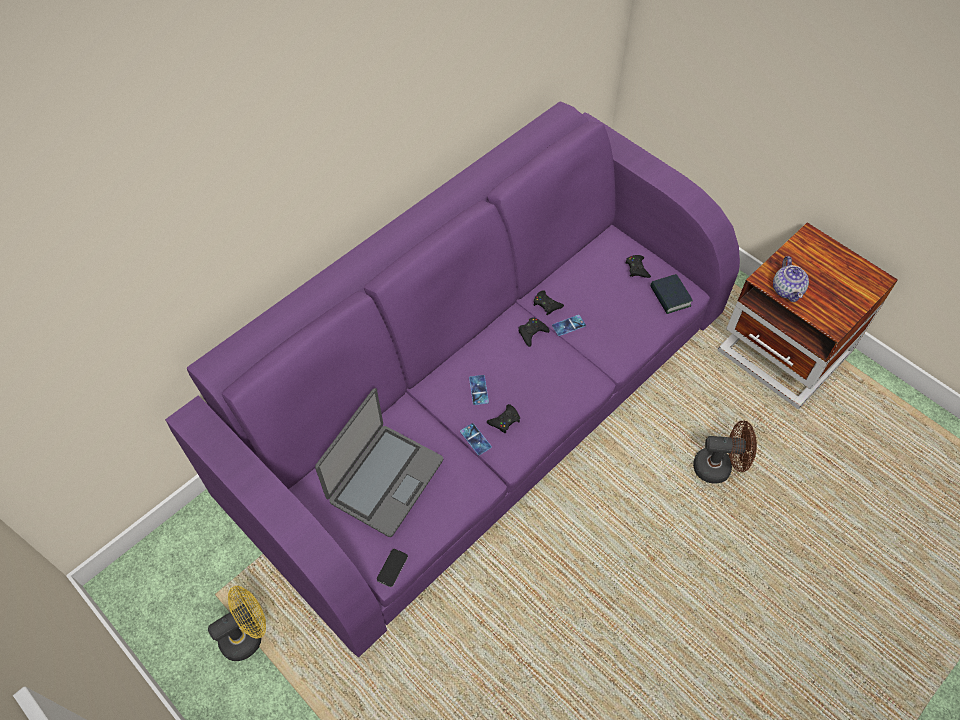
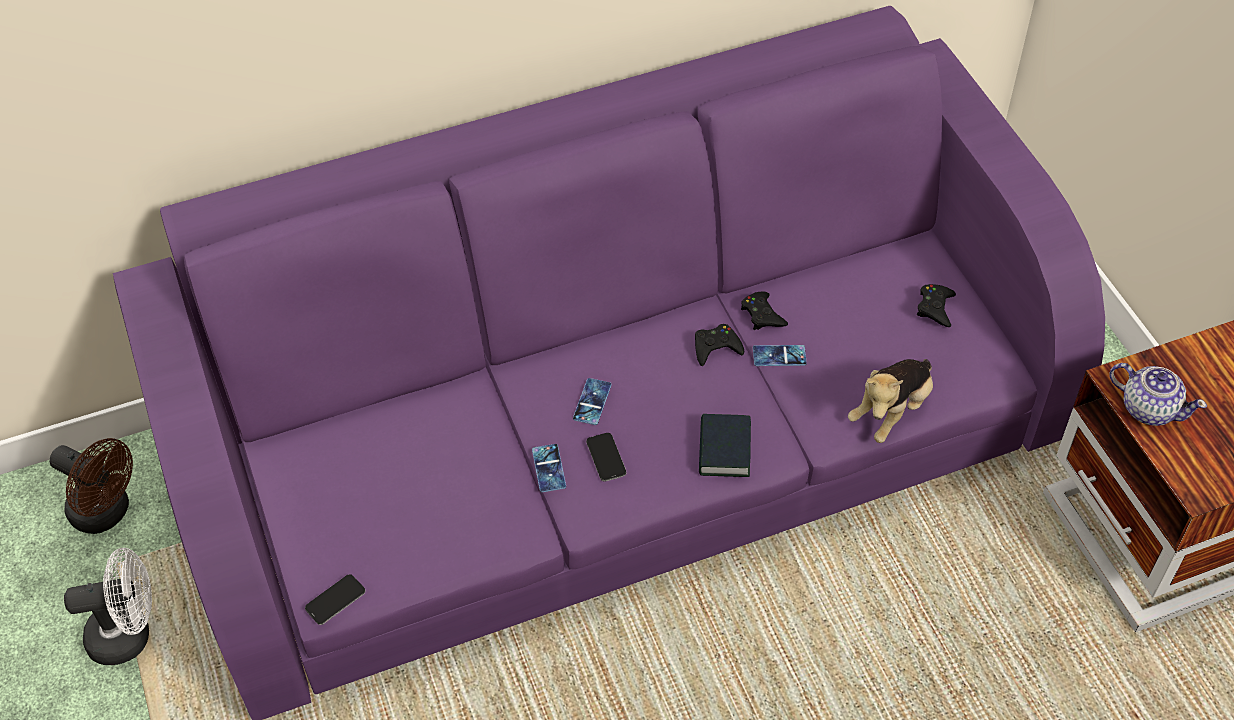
camera: 25 degrees right, 5 degrees down
yellow fan [208,586,266,661] -> white fan [64,548,152,665]
laptop [315,388,443,537] -> none
black game controller [487,404,520,434] -> phone [586,433,626,482]
book [650,274,693,314] -> book moved to [699,414,751,477]
brown fan [693,421,757,483] -> brown fan moved to [50,438,133,534]
teapot [773,256,809,302] -> teapot turned 75 degrees counterclockwise [1109,363,1207,426]
none -> plush toy [848,359,933,443]

